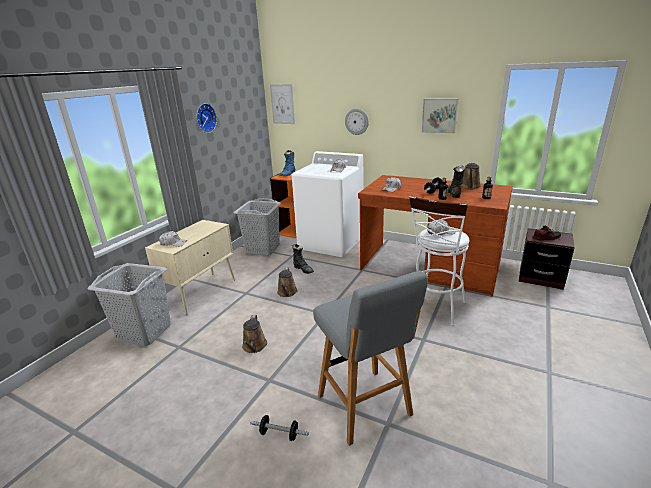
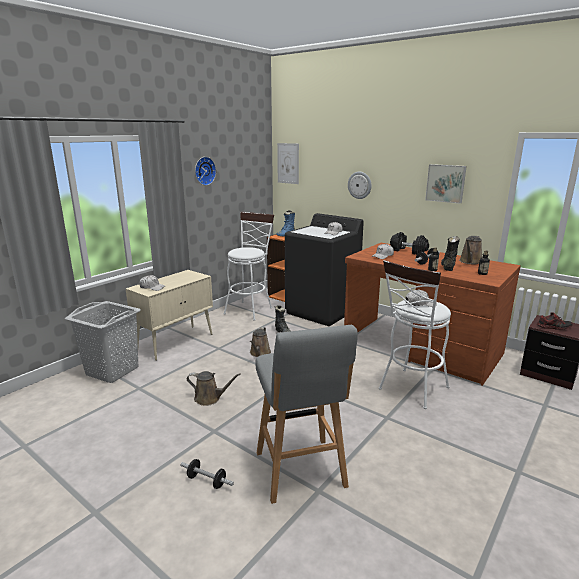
camera: 10 degrees right, 5 degrees down
grey laundry basket [234,198,281,256] -> white stool [223,212,274,320]
brown watering can [242,315,267,353] -> brown watering can turned 90 degrees counterclockwise [187,371,241,406]
white washing machine [292,151,364,257] -> black washing machine [285,213,364,326]
none -> black dumbbell [390,232,429,255]

